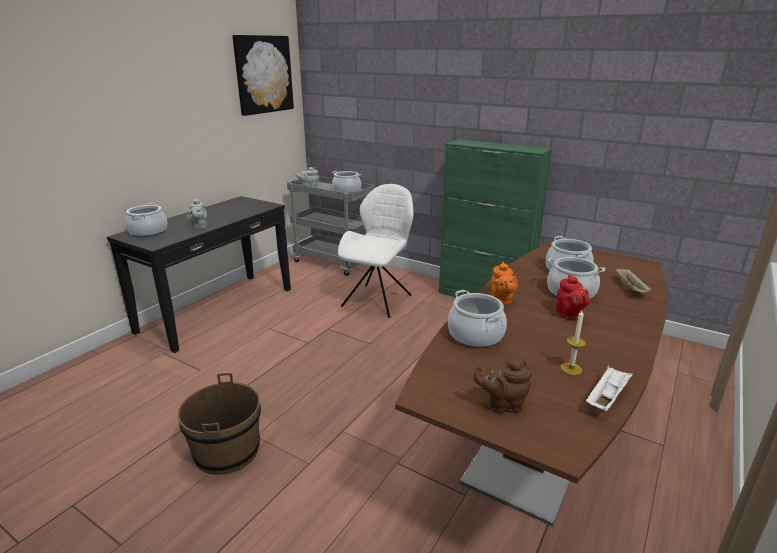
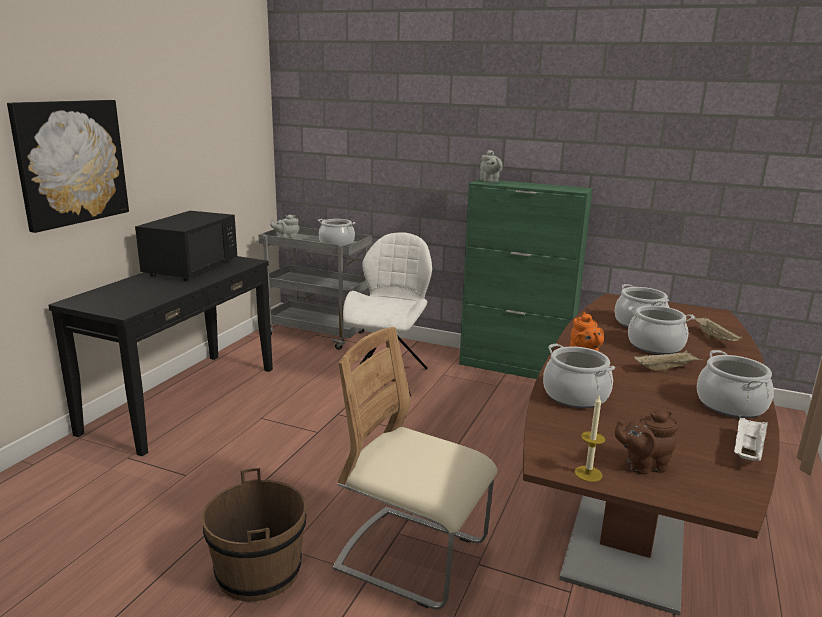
camera: 10 degrees left, 5 degrees down
cooking pot [125,203,167,237] -> cooking pot moved to [697,350,774,418]
grey teapot [186,198,207,229] -> grey teapot moved to [480,150,503,183]
picture [232,35,294,116] -> picture moved to [7,100,129,233]
red teapot [556,274,590,320] -> beige tray [634,350,703,372]
candle [561,310,586,375] -> candle moved to [574,396,606,482]
none -> black microwave [135,211,237,281]
none -> beige chair [333,327,498,609]

